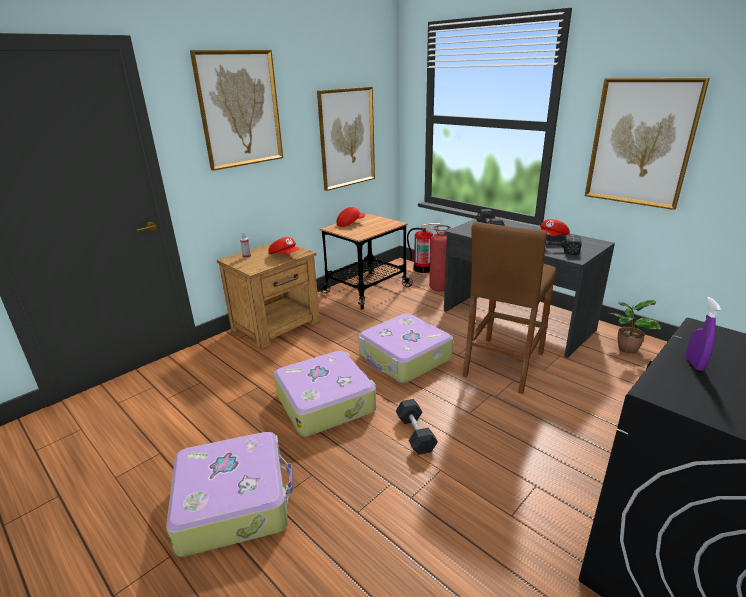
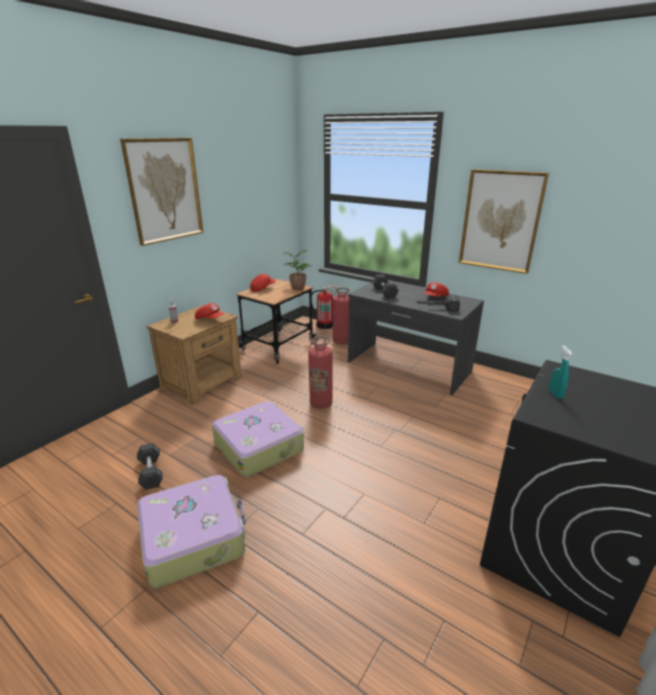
camera: 10 degrees left, 0 degrees up
picture [317,87,375,191] -> none
suitcase [358,313,453,383] -> fire extinguisher [308,337,333,409]
black dumbbell [396,399,438,455] -> black dumbbell moved to [137,443,163,490]
brown stool [462,222,556,394] -> none
potted plant [608,300,662,354] -> potted plant moved to [282,250,312,290]
purple spray bottle [686,297,721,371] -> turquoise spray bottle [549,345,572,399]

